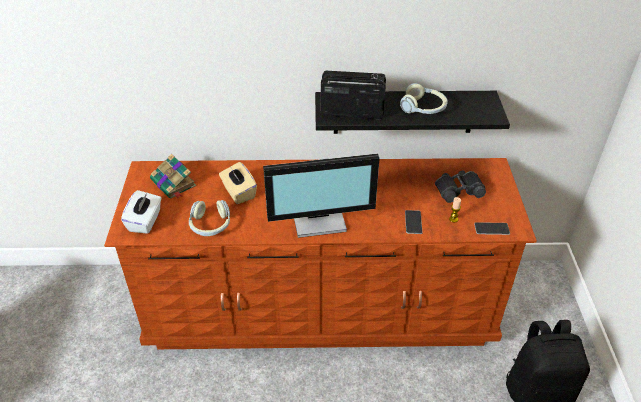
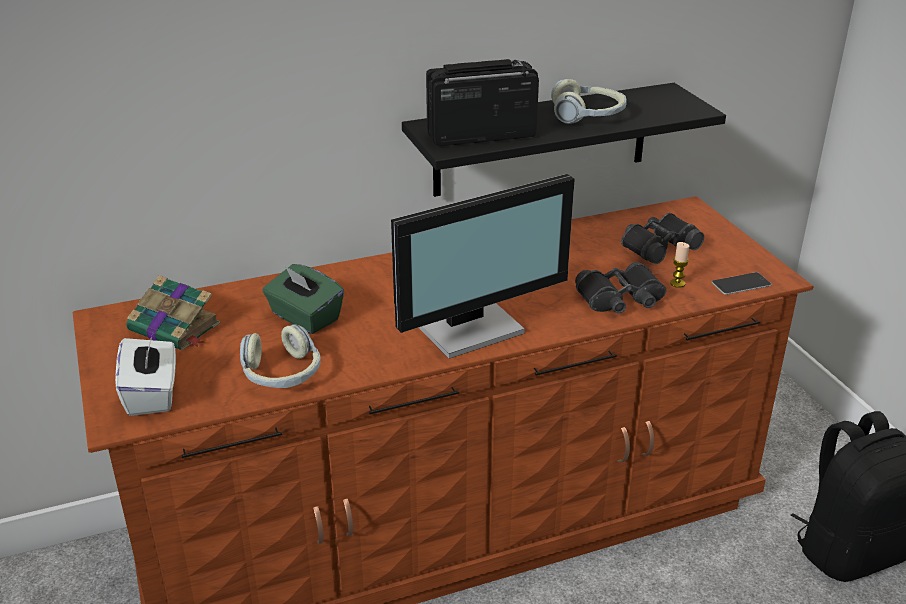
camera: 20 degrees left, 10 degrees down
beige tissue box [219,162,257,204] -> green tissue box [262,264,344,334]
phone [405,210,423,234] -> black binoculars [575,262,666,314]

